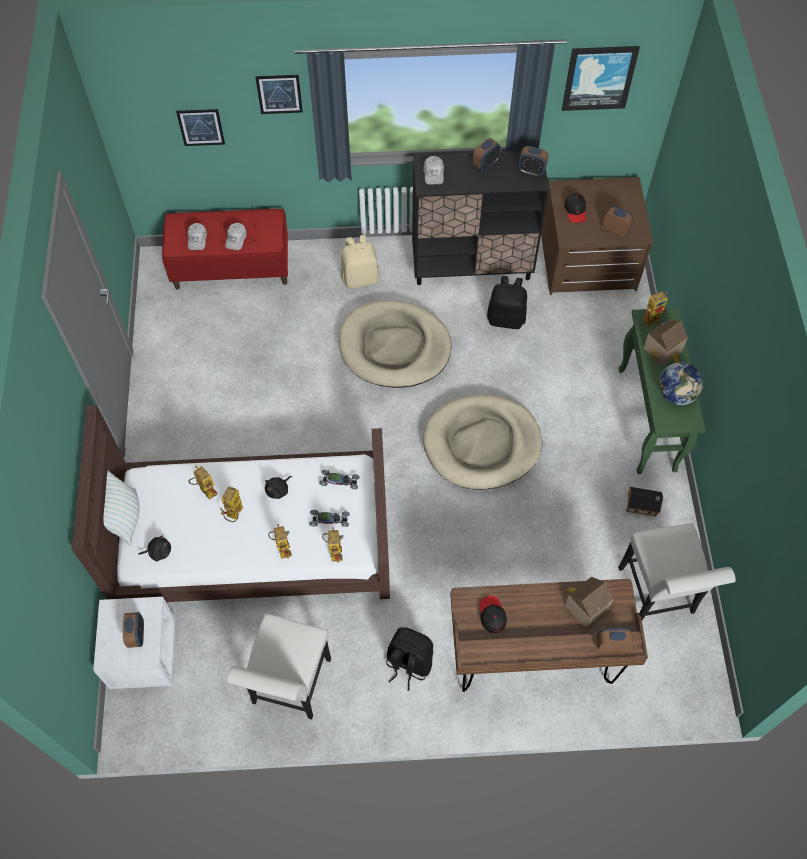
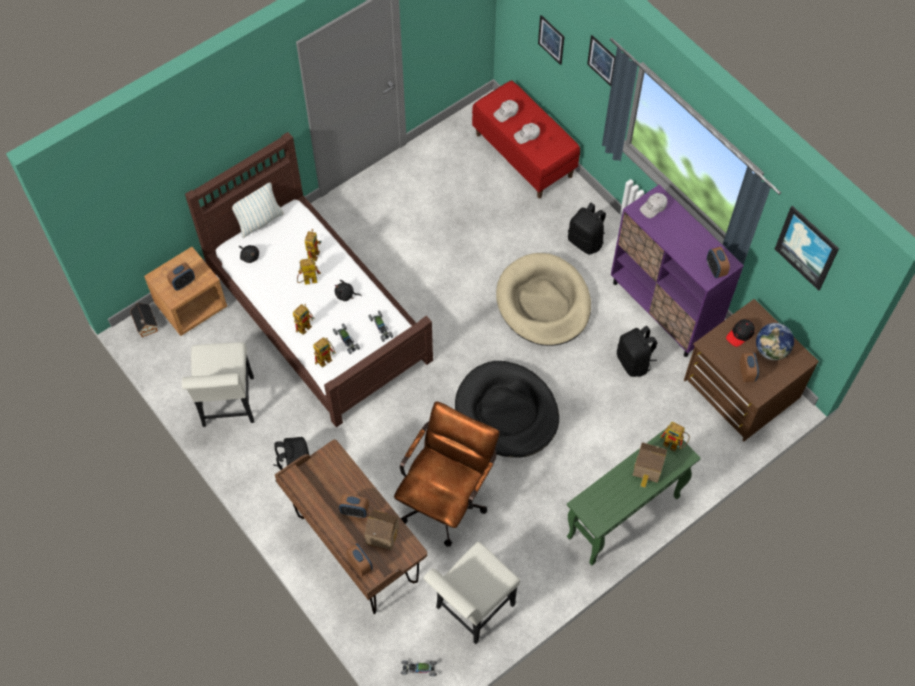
camera: 55 degrees right, 0 degrees up
white nightstand [93,597,176,689] -> brown nightstand [144,247,227,336]
white chair [227,614,331,720] -> white chair turned 75 degrees counterclockwise [182,342,254,427]
beige backpack [341,235,380,289] -> black backpack [568,202,606,255]
black cabinet [412,151,549,285] -> purple cabinet [611,185,744,357]
beige dog bed [423,394,542,490] -> black dog bed [455,361,559,458]
alarm clock [473,138,501,171] -> alarm clock moved to [339,494,369,518]
black cap [479,596,507,633] -> none
toy house [626,487,663,516] -> toy house moved to [130,303,158,337]
globe [659,362,703,405] -> globe moved to [756,323,794,360]
none -> brown office chair [394,401,500,547]
none -> toy car [401,660,437,676]

